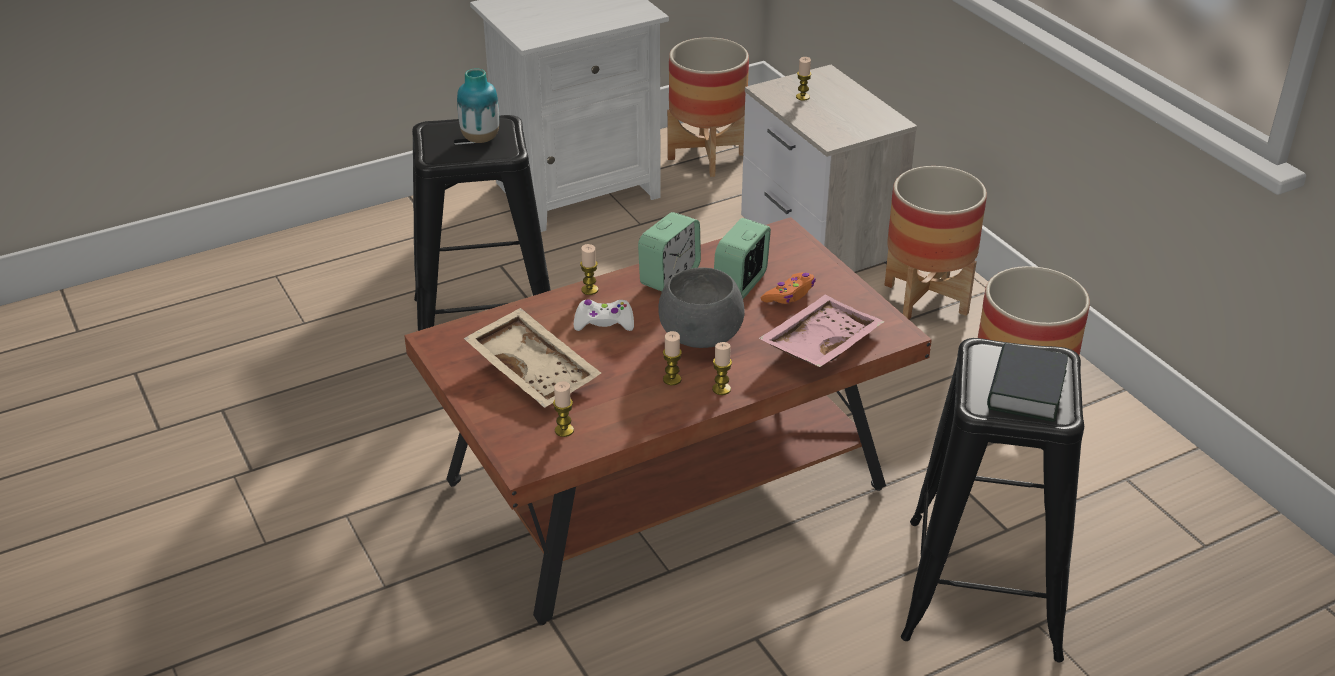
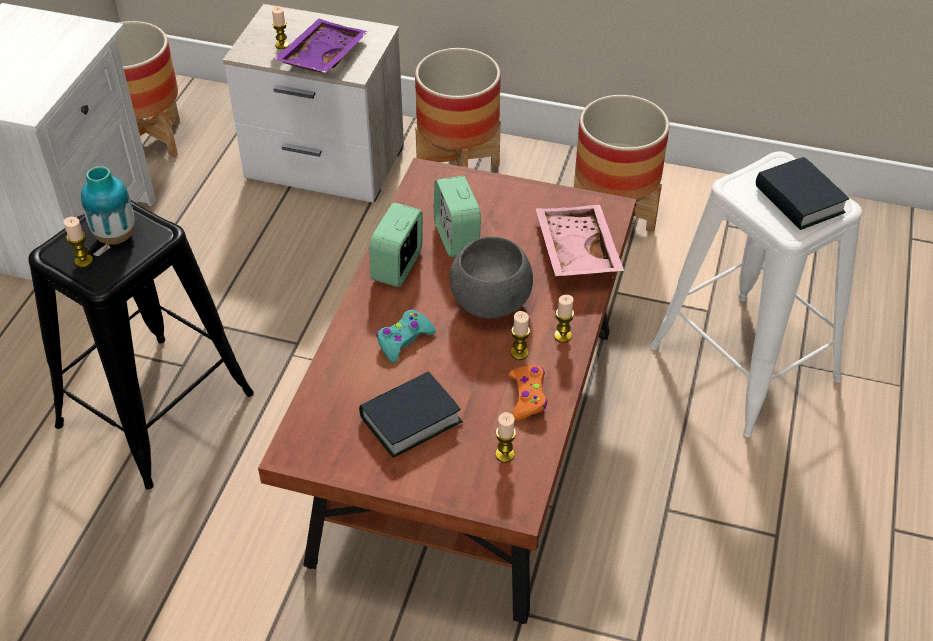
camera: 45 degrees left, 10 degrees up
beige tray [463,308,601,408] -> book [359,371,463,458]
white game controller [574,300,634,331] -> turquoise game controller [376,310,436,362]
candle [580,244,598,295] -> candle moved to [63,217,93,267]
alarm clock [638,212,701,291] -> alarm clock turned 150 degrees counterclockwise [369,202,423,287]
orange game controller [761,273,816,304] -> orange game controller moved to [509,365,547,421]
black stool [901,338,1084,662] -> white stool [651,151,862,437]
none -> purple tray [274,18,368,73]

